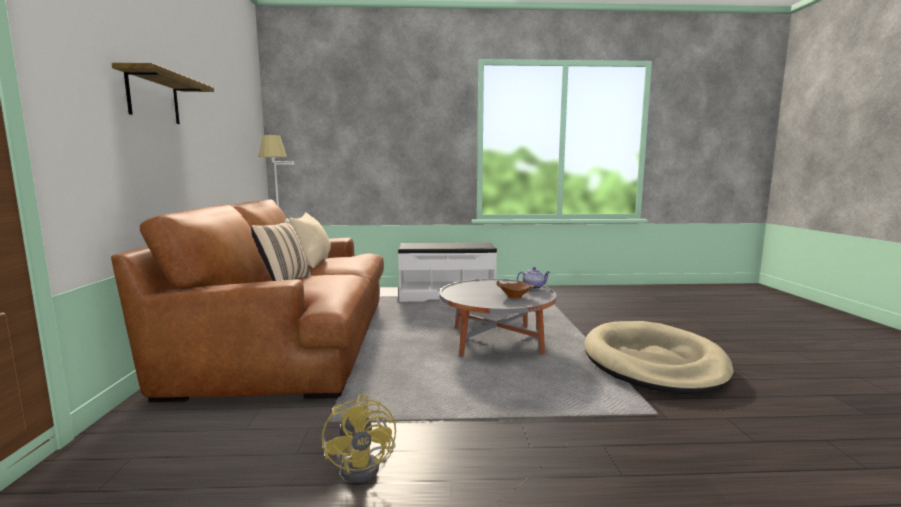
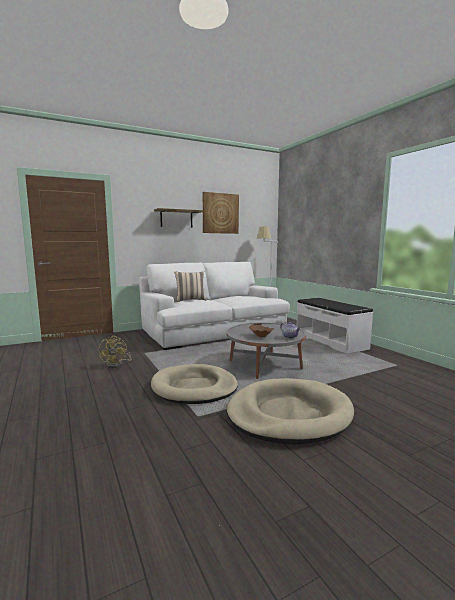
camera: 65 degrees right, 0 degrees up
brown sofa [111,199,384,402] -> white sofa [139,262,290,350]
beige pillow [289,212,331,268] -> none
yellow fan [322,394,396,483] -> yellow fan turned 60 degrees counterclockwise [98,335,131,368]
none -> beige dog bed [151,364,238,404]
none -> picture [203,192,239,234]

